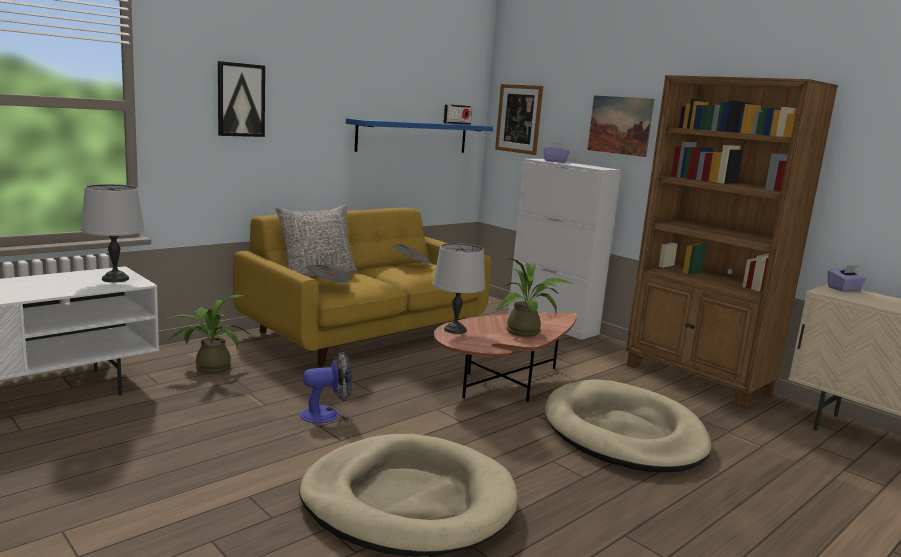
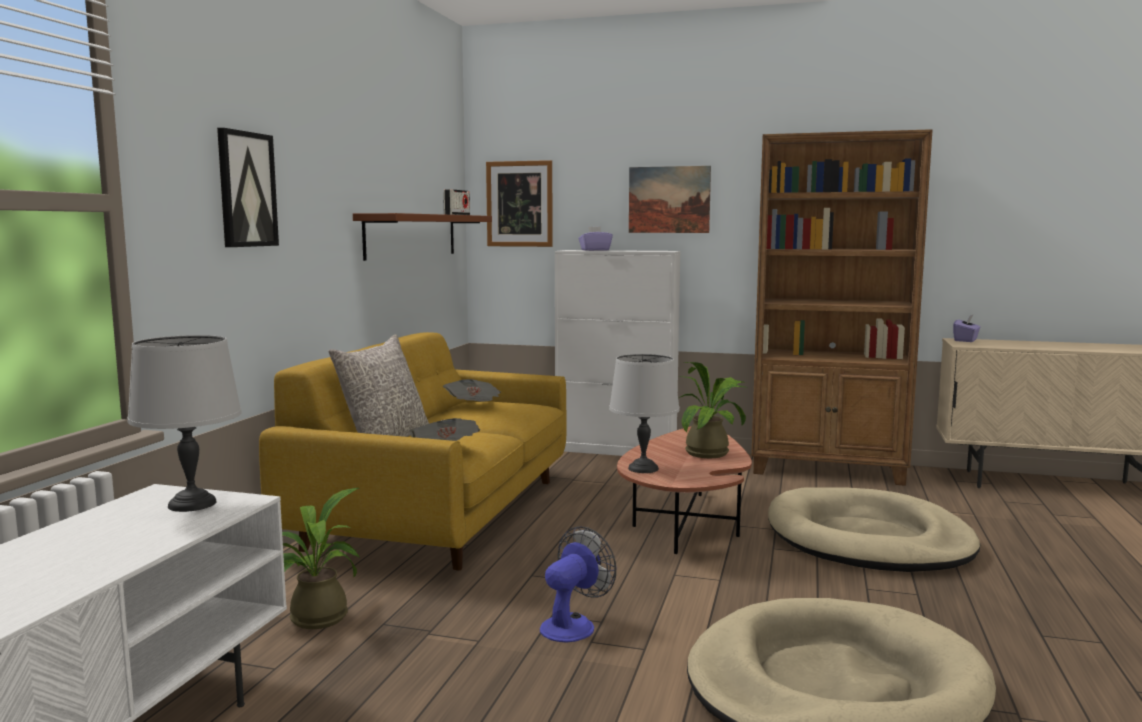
camera: 30 degrees left, 5 degrees down
blue shelf [346,118,493,153] -> brown shelf [353,213,492,261]

